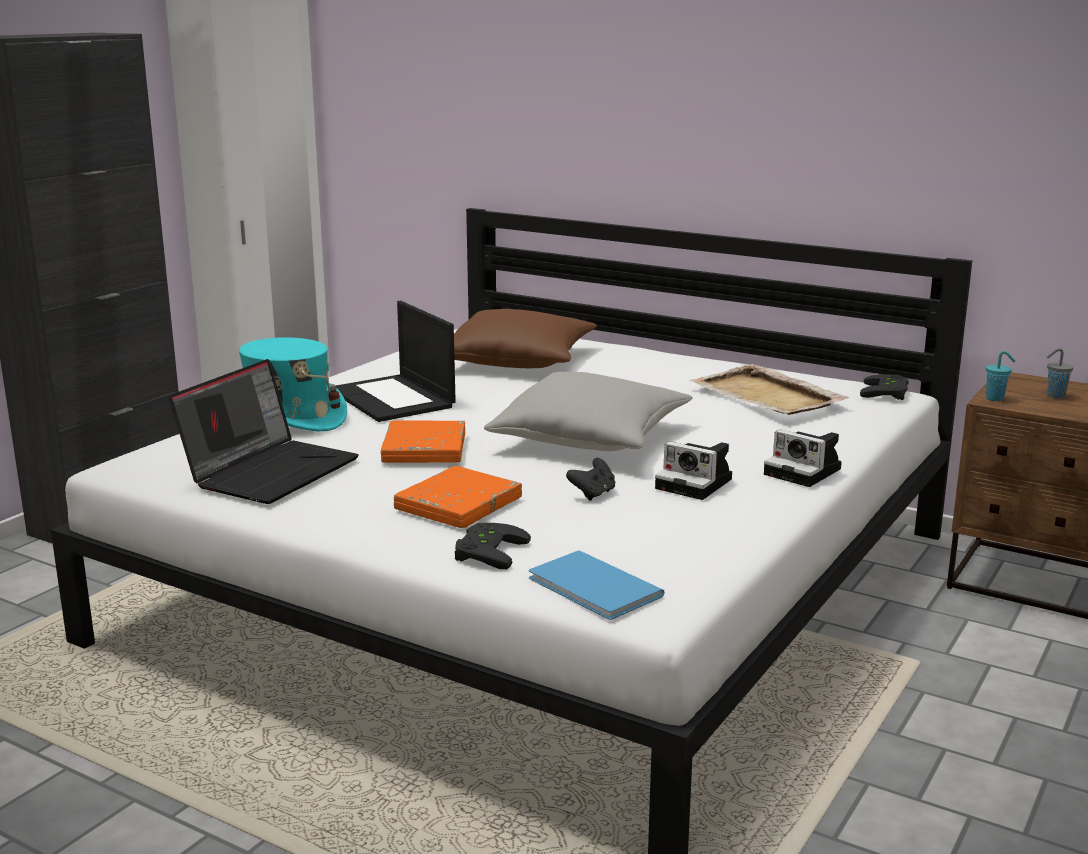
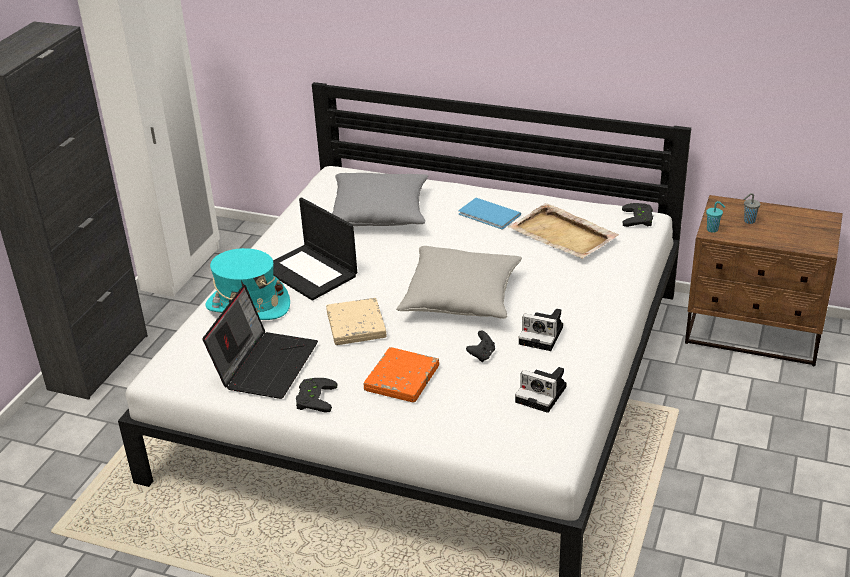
camera: 10 degrees left, 15 degrees up
orange book [381,420,465,463] -> beige book [326,298,387,345]
brown pillow [454,309,597,368] -> grey pillow [332,173,428,226]
black game controller [455,523,531,569] -> black game controller moved to [296,378,337,413]
blue book [529,550,665,620] -> blue book moved to [458,198,521,230]
camera [764,429,842,487] -> camera moved to [515,367,567,413]

